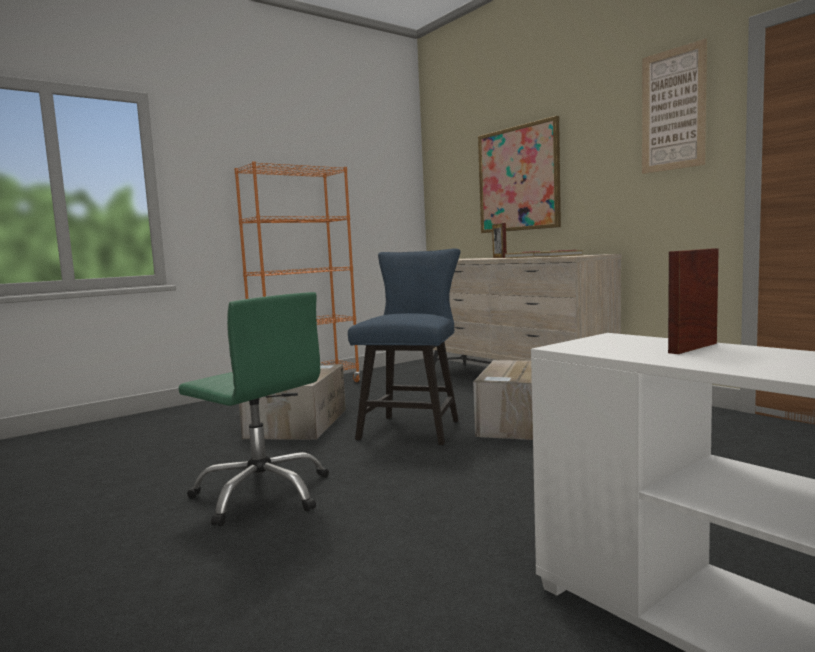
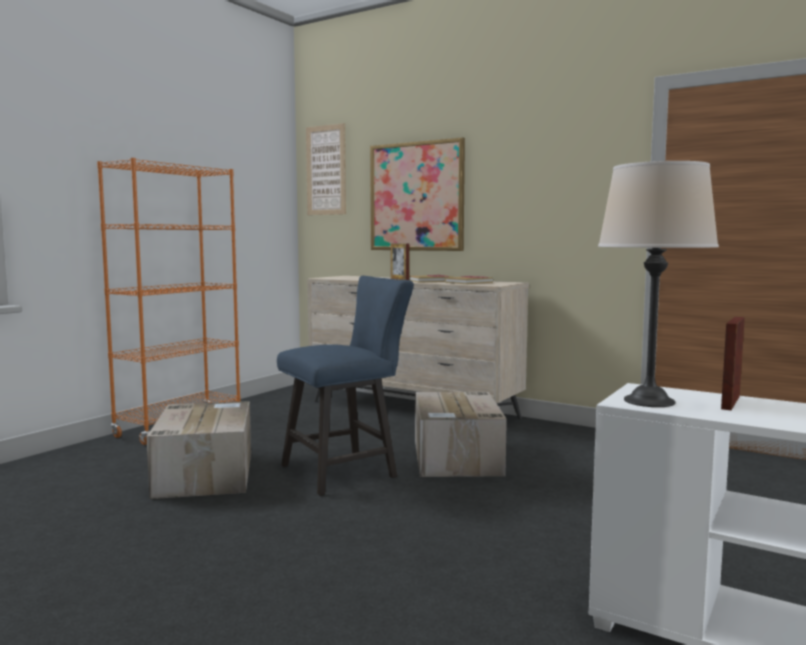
camera: 20 degrees left, 0 degrees up
green office chair [178,292,329,526] -> none
blue chair [348,248,460,445] -> blue chair turned 60 degrees clockwise [277,276,414,496]
picture [642,38,707,174] -> picture moved to [306,123,346,215]
none -> beige table lamp [598,161,719,407]

